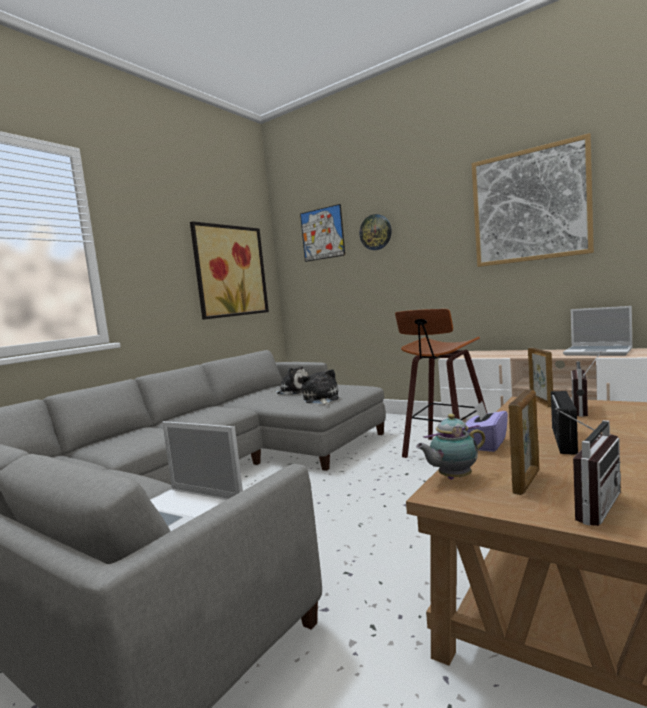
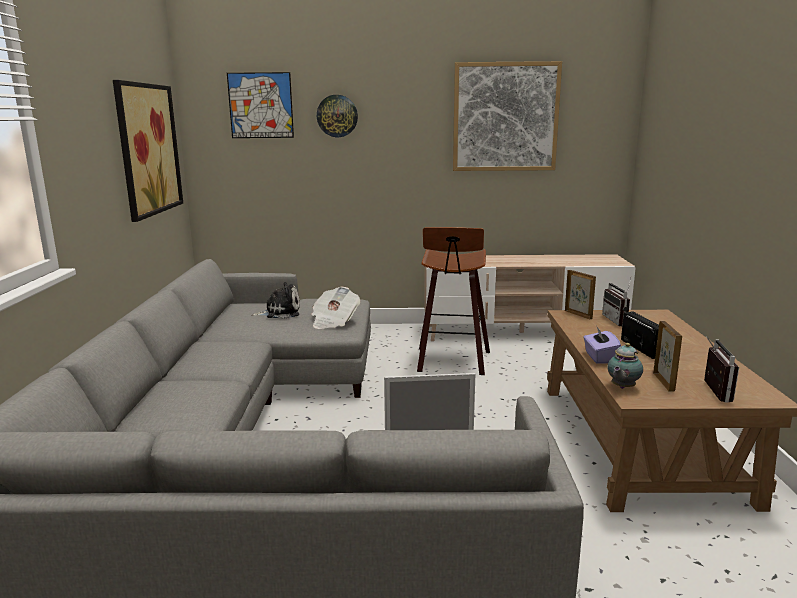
camera: 35 degrees left, 10 degrees up
plush toy [301,369,339,405] -> newspaper [311,287,360,329]
laptop [563,306,633,356] -> none

